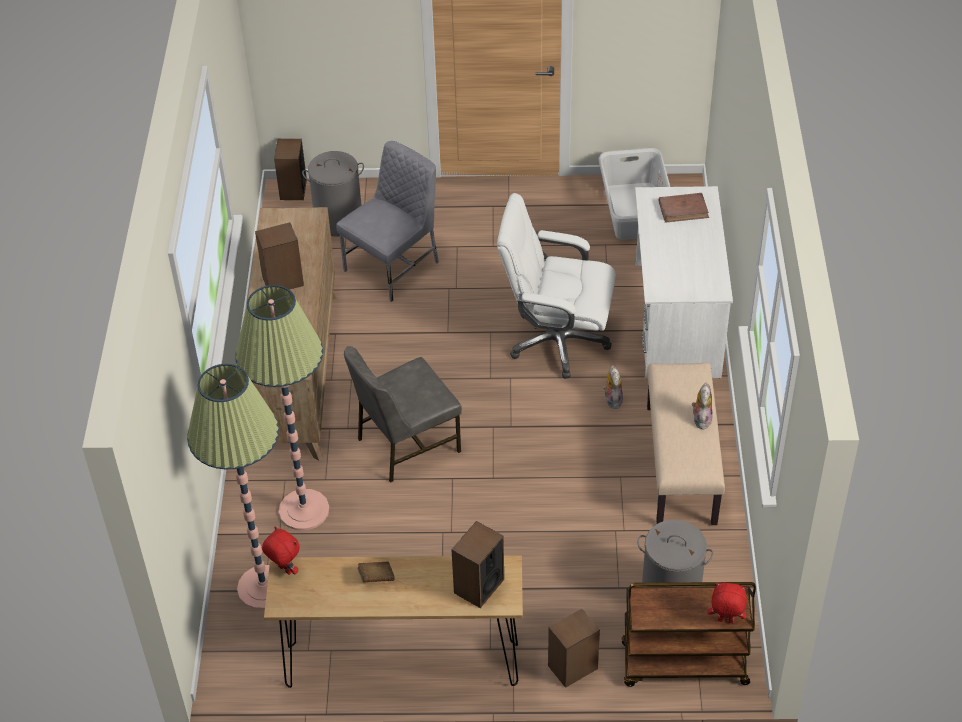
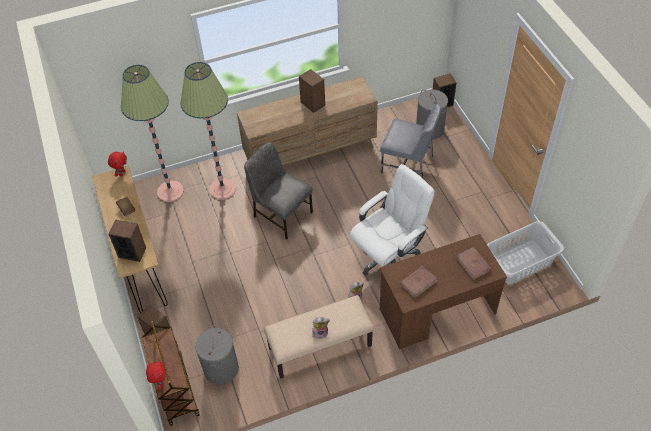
camera: 70 degrees right, 5 degrees up
white office chair [497,193,616,379] -> white office chair turned 60 degrees clockwise [350,164,435,276]
white desk [635,186,733,379] -> brown desk [380,234,507,349]
none -> brown book [400,266,437,298]

